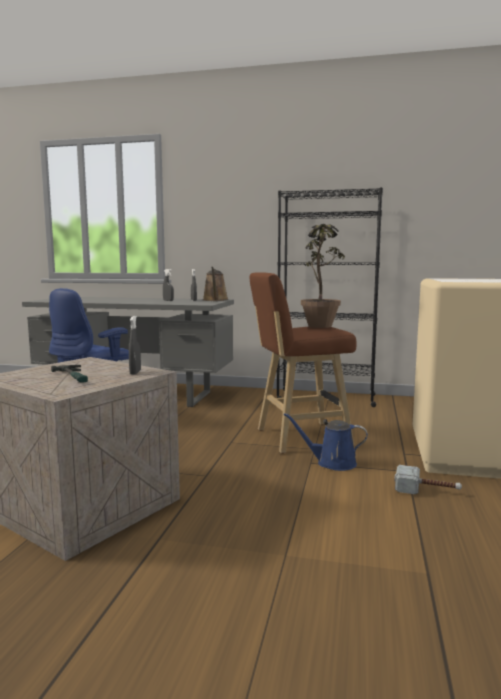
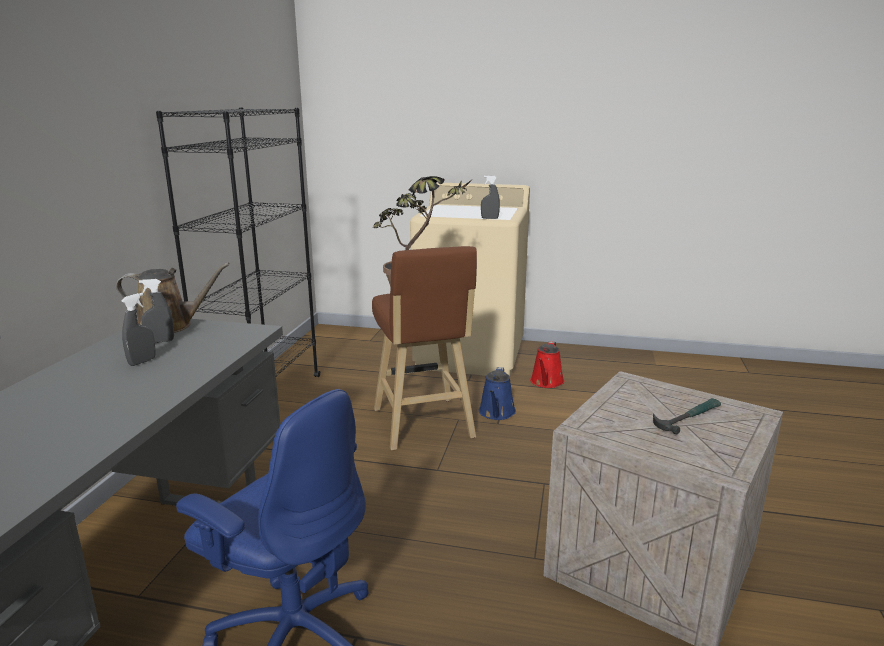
camera: 90 degrees left, 10 degrees up
grey spray bottle [129,316,141,375] -> grey spray bottle moved to [481,175,500,219]
hammer [394,465,462,494] -> red watering can [530,341,564,388]

